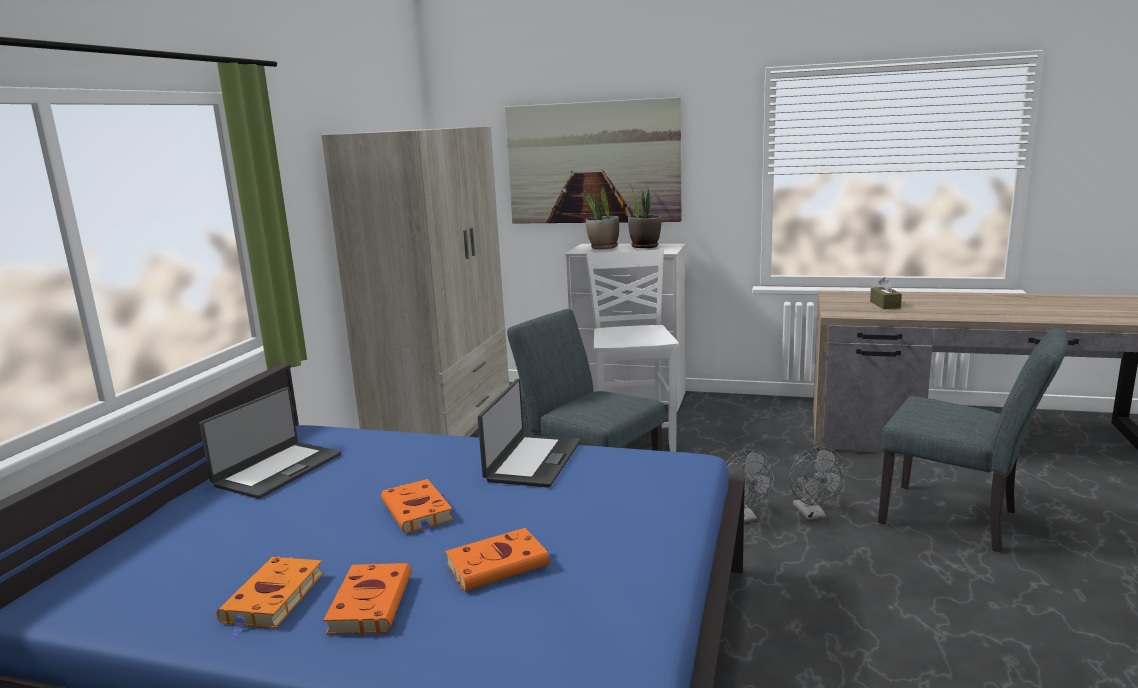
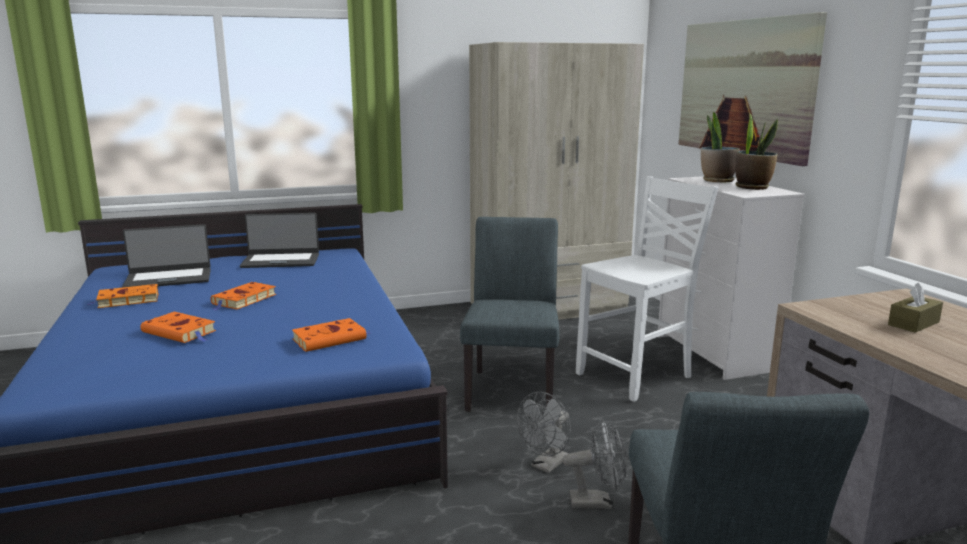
camera: 55 degrees right, 0 degrees up
orange book [323,563,412,635] -> orange book moved to [292,318,370,352]
laptop [478,378,581,488] -> laptop moved to [122,224,211,288]
grey fan [789,447,845,521] -> grey fan turned 135 degrees counterclockwise [563,419,627,509]

